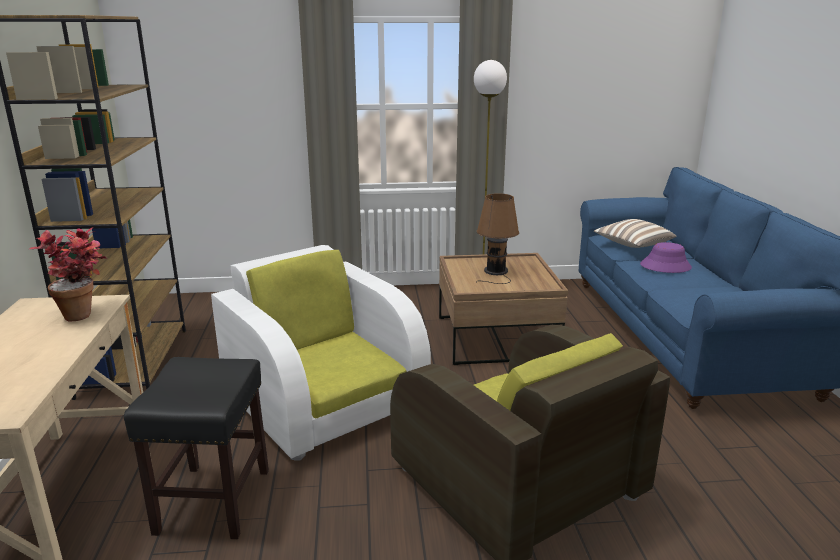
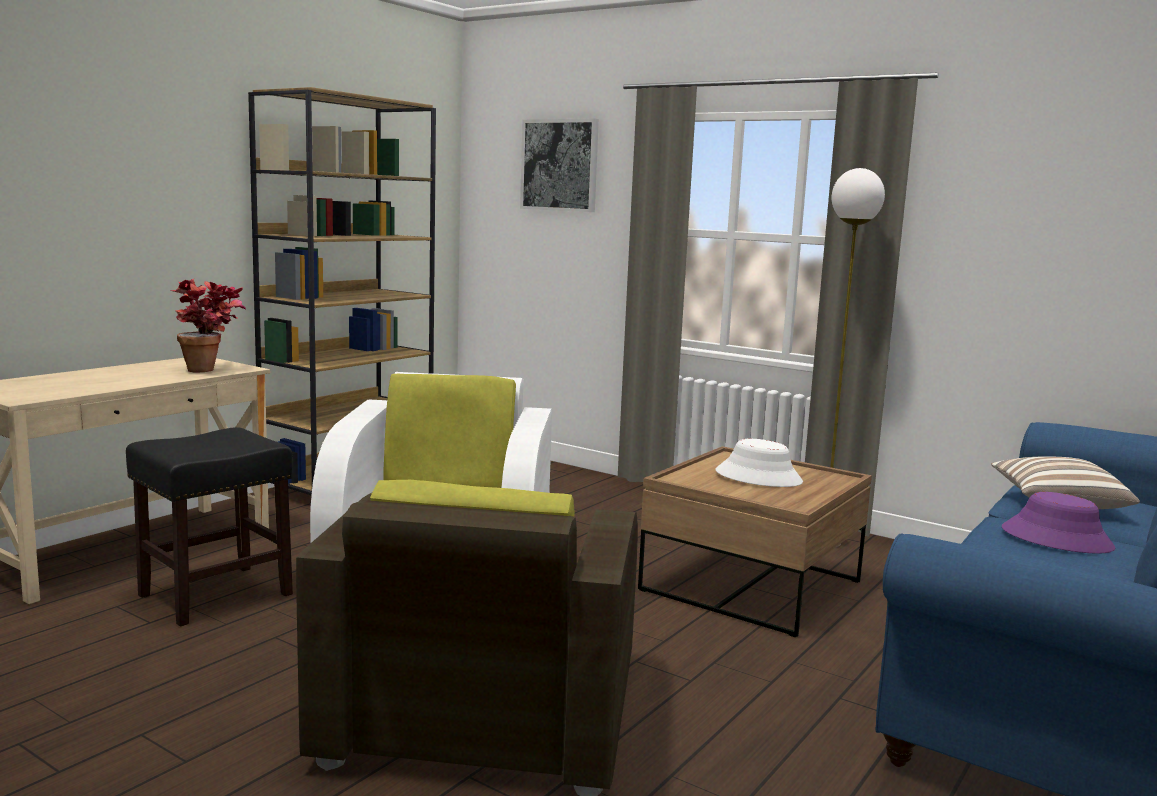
camera: 40 degrees right, 10 degrees down
brown table lamp [476,193,519,284] -> white hat [716,439,803,487]
none -> picture [520,119,599,212]

